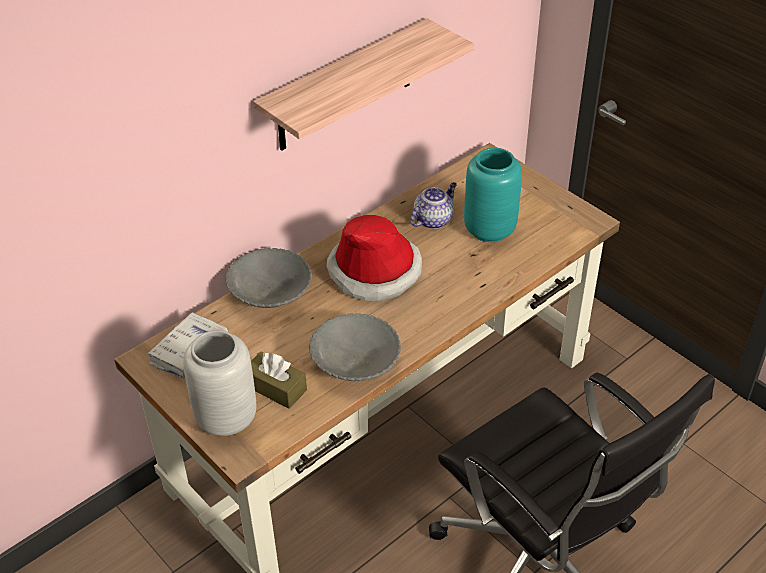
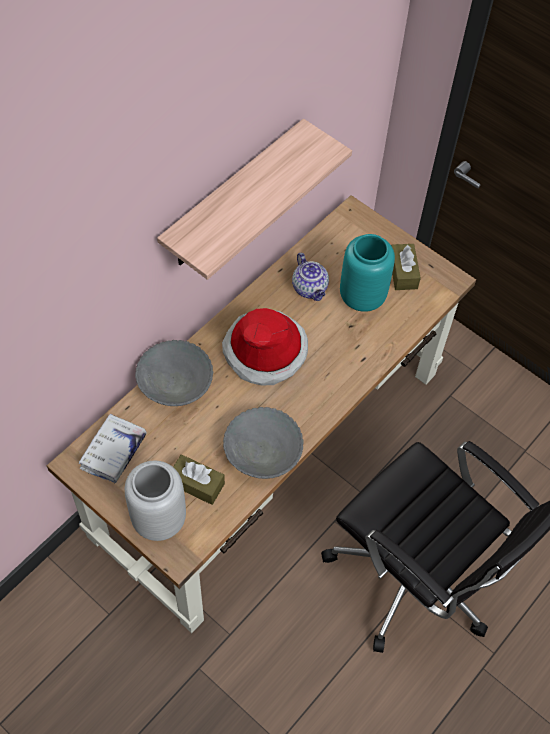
camera: 10 degrees left, 15 degrees up
teapot [410,182,457,229] -> teapot turned 120 degrees clockwise [292,253,329,301]
none -> brown tissue box [391,244,421,290]

